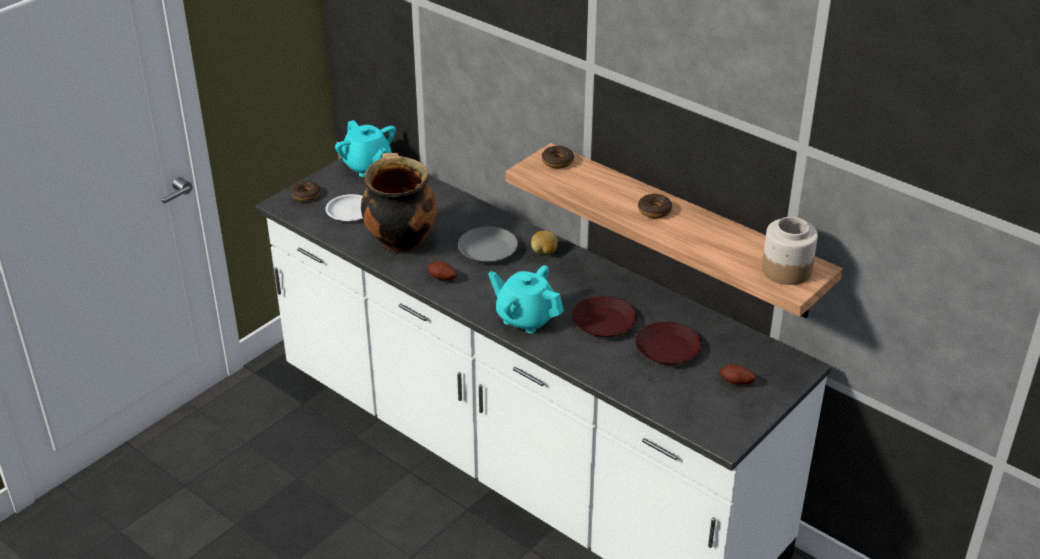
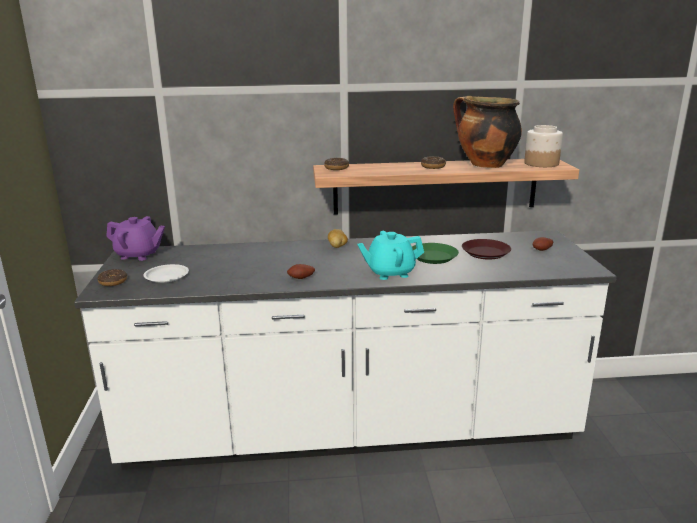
camera: 45 degrees left, 15 degrees down
turquoise teapot [335,120,396,177] -> purple teapot [106,216,165,261]
cooking pot [361,153,437,252] -> cooking pot moved to [453,96,522,168]
grey plate [458,227,518,263] -> none
brown plate [572,296,637,337] -> green plate [412,243,459,264]

